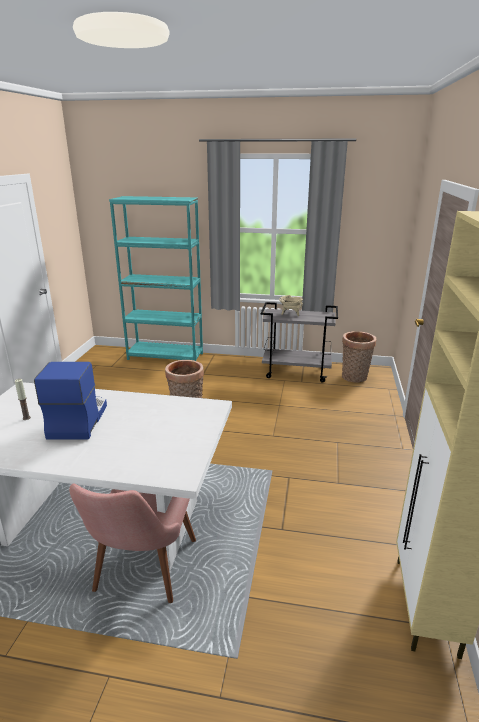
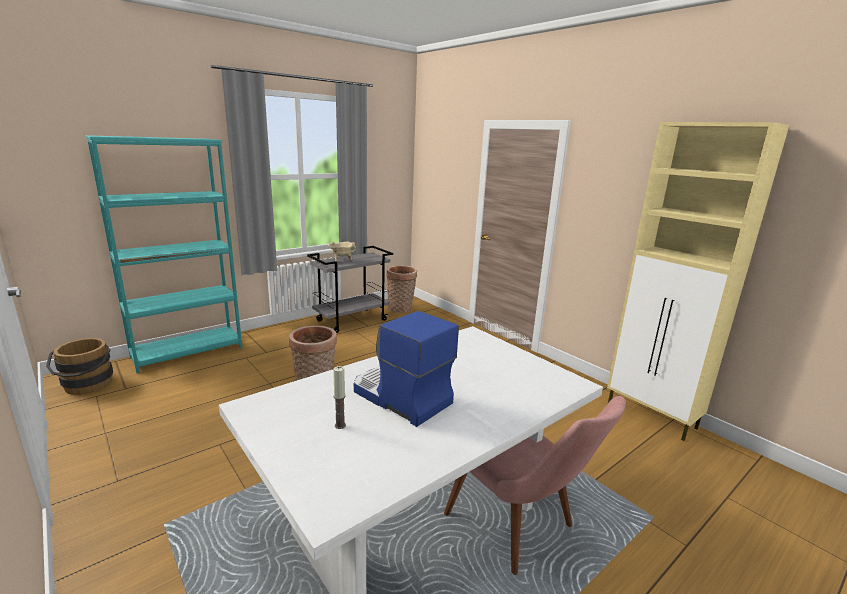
camera: 50 degrees left, 5 degrees down
none -> brown bucket [46,338,113,395]

